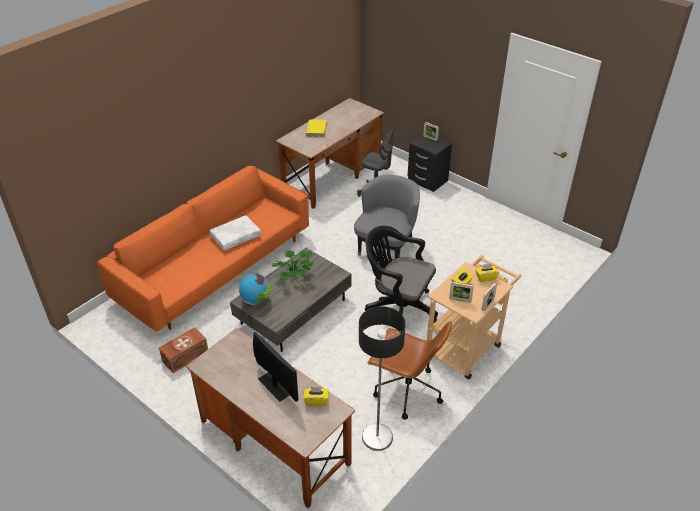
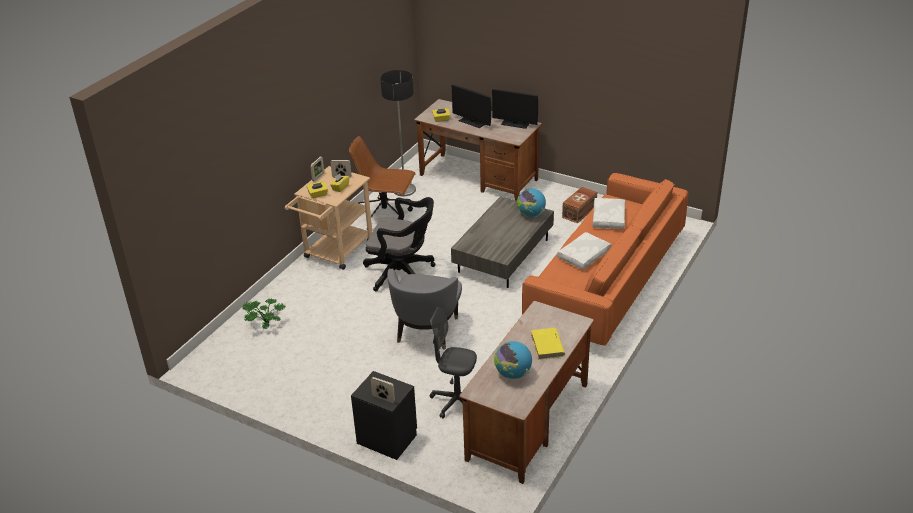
camera: 170 degrees right, 5 degrees down
potted plant [273,250,314,282] -> potted plant moved to [242,298,286,329]
none -> monitor [492,89,538,129]
none -> globe [494,341,532,379]
none -> white pillow [593,198,625,229]

